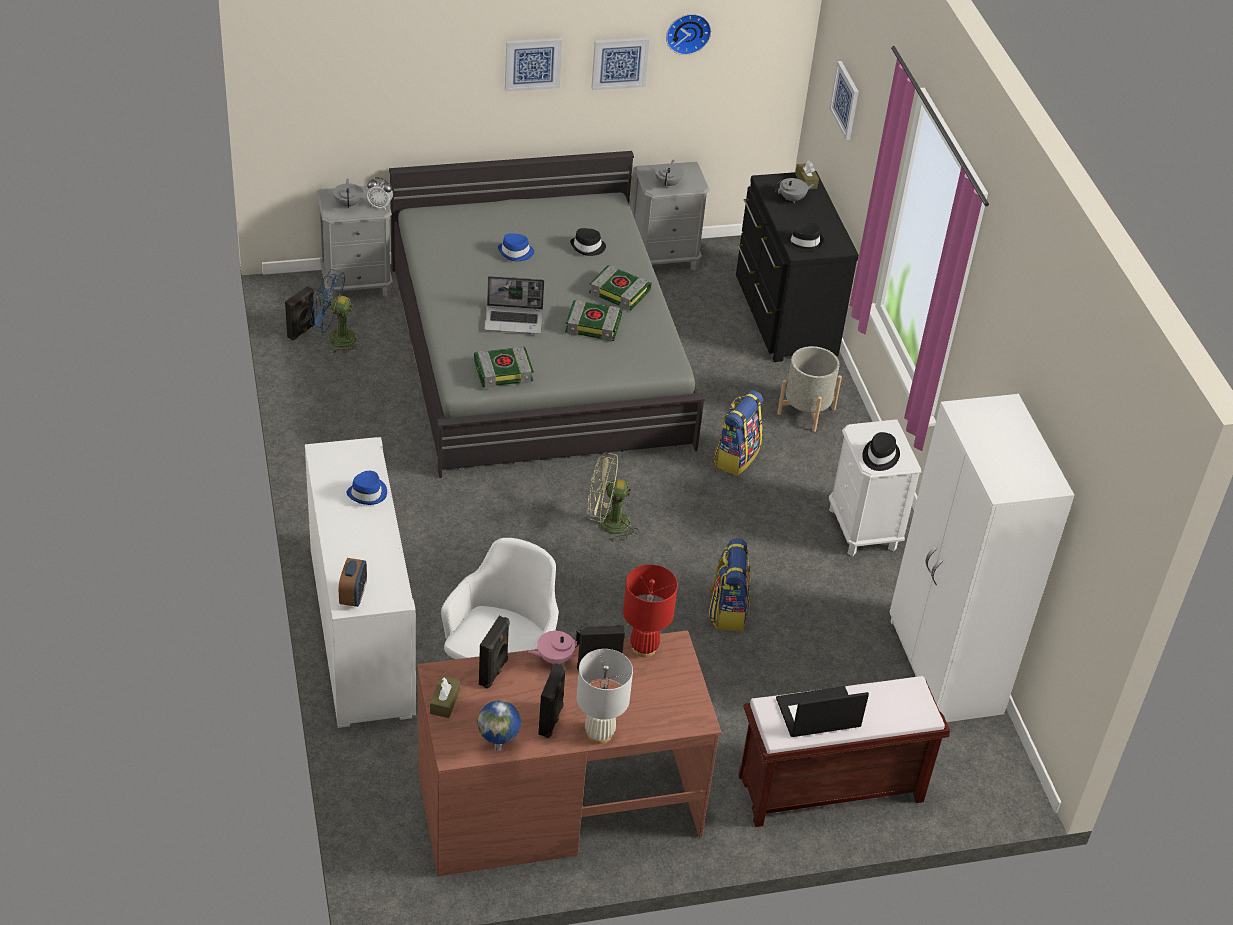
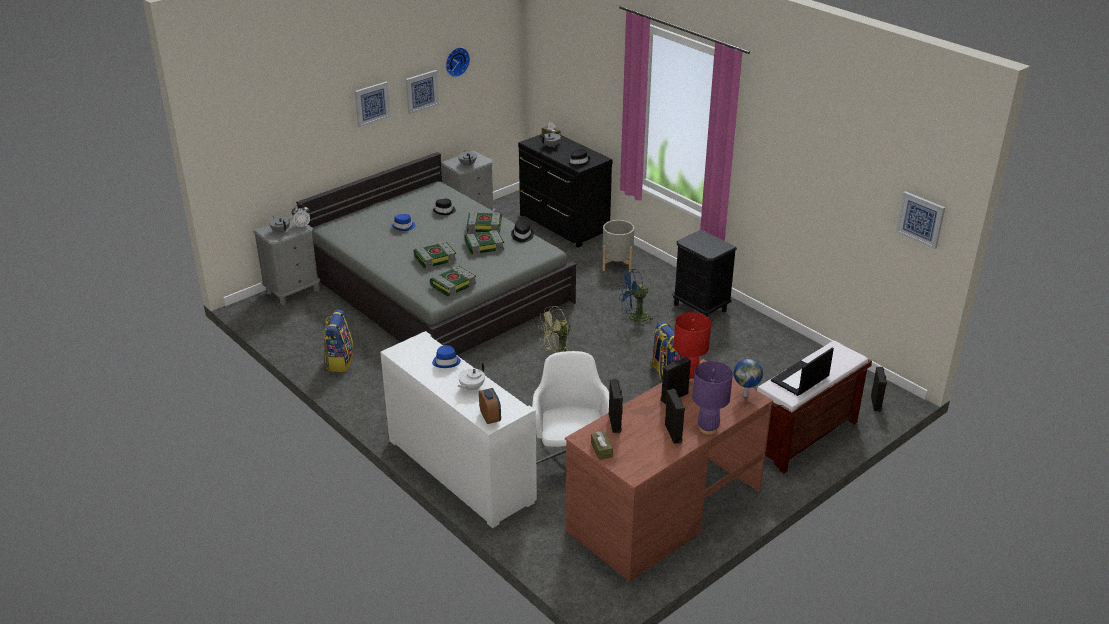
camera: 25 degrees left, 10 degrees down
black speaker [285,286,315,341] -> black speaker moved to [871,367,887,412]
blue fan [310,269,362,354] -> blue fan moved to [618,269,655,327]
globe [477,700,521,751] -> globe moved to [734,359,763,397]
laptop [484,276,544,334] -> book [414,242,457,269]
pink teapot [528,631,580,664] -> none
white table lamp [576,649,633,744] -> purple table lamp [692,361,733,435]
backpack [714,390,763,476] -> backpack moved to [324,310,354,372]
picture [829,61,859,140] -> picture moved to [896,191,945,249]
white nightstand [829,419,921,556] -> black nightstand [673,230,737,317]
black hat [862,432,900,471] -> black hat moved to [511,220,534,243]
white wardrobe [890,394,1074,722] -> none
none -> white teapot [458,362,485,391]

